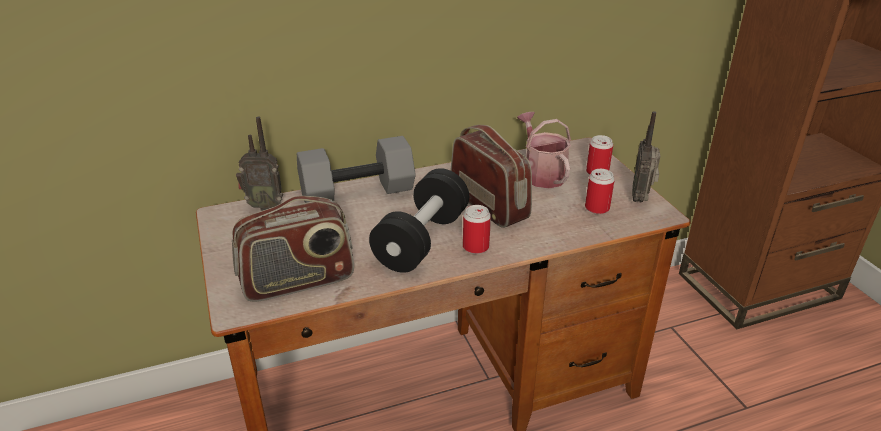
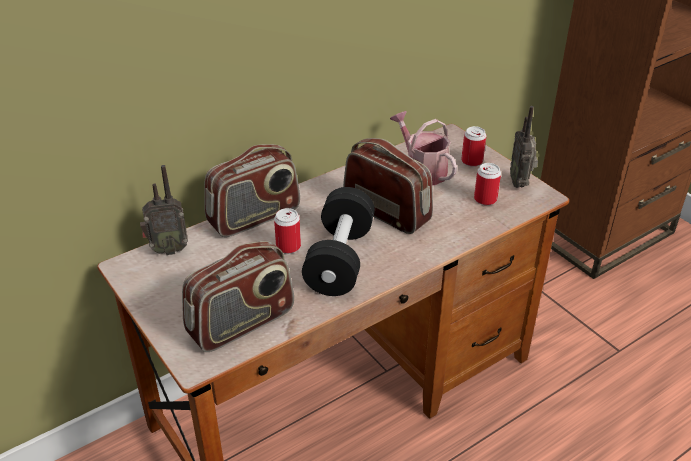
camera: 15 degrees left, 5 degrees up
grey dumbbell [297,136,416,203] -> radio [204,144,300,237]
can [463,205,491,254] -> can moved to [274,208,301,254]

